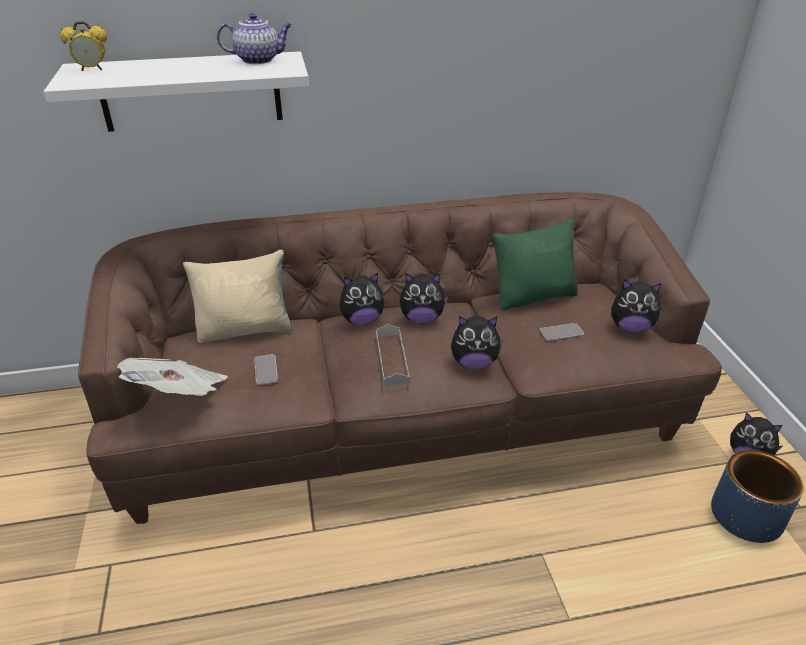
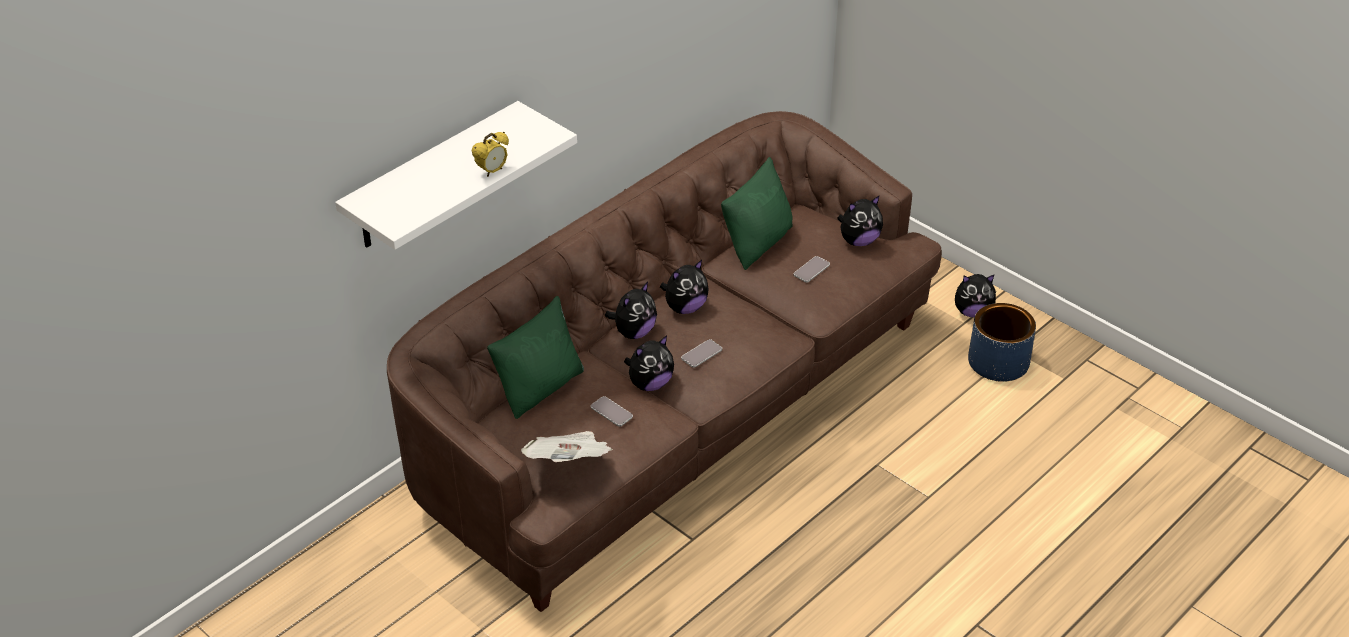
camera: 35 degrees left, 5 degrees up
alarm clock [60,21,107,71] -> alarm clock moved to [471,132,509,177]
beige pillow [183,250,292,343] -> green pillow [487,296,584,419]
teapot [217,13,292,64] -> none
grey tray [376,324,410,386] -> phone [681,339,722,368]
plush toy [451,316,503,369] -> plush toy moved to [624,336,674,391]

